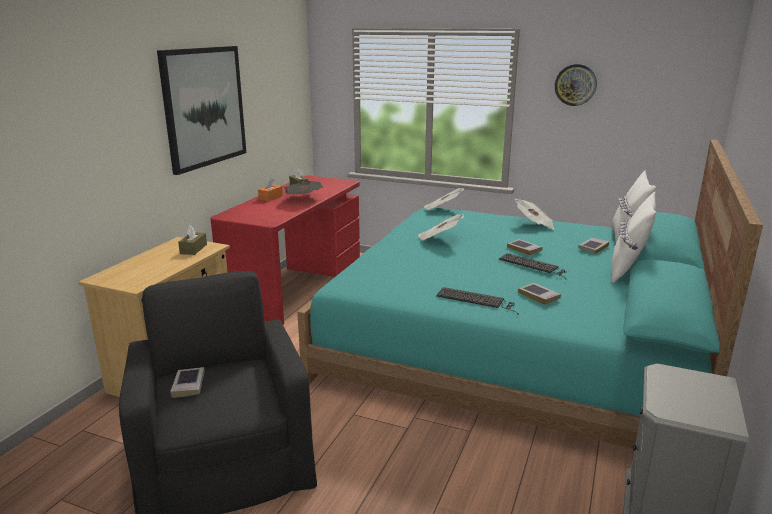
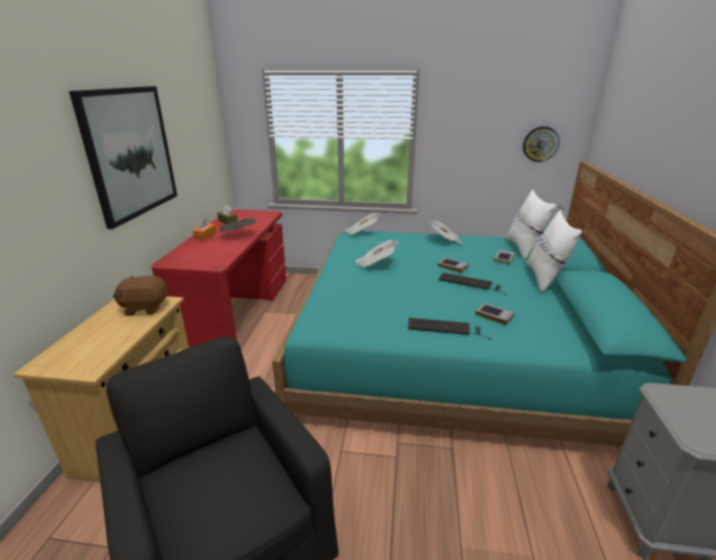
camera: 15 degrees left, 5 degrees up
book [170,367,205,398] -> none
brown tissue box [178,225,207,255] -> brown plush toy [113,275,168,316]
wall clock [555,64,597,106] -> wall clock moved to [523,126,560,162]

